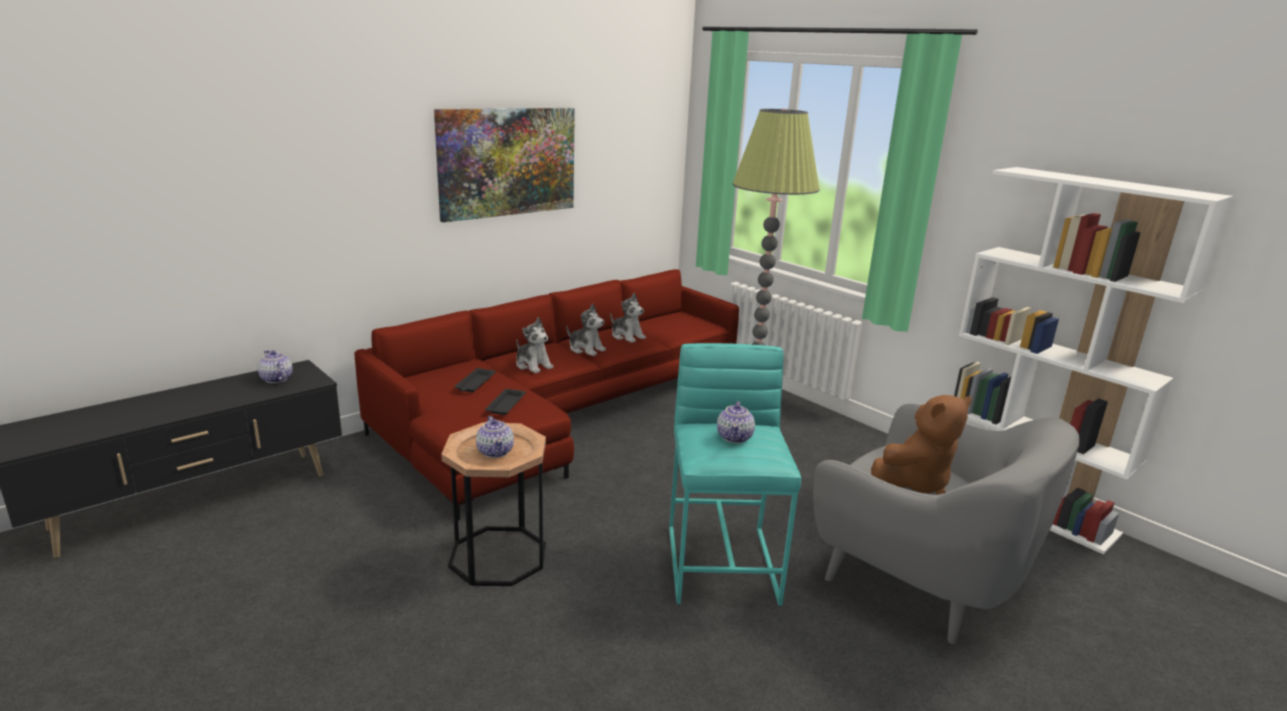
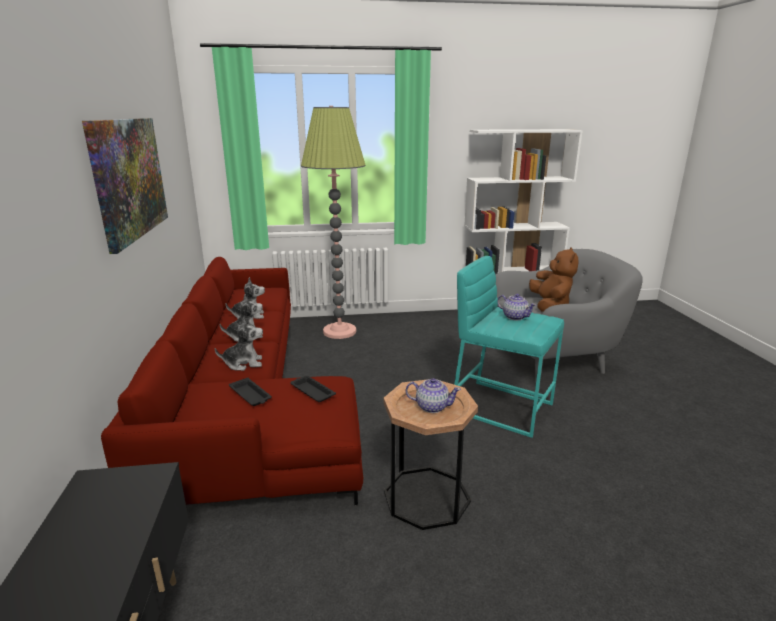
camera: 55 degrees left, 0 degrees up
teapot [258,350,293,383] -> none

